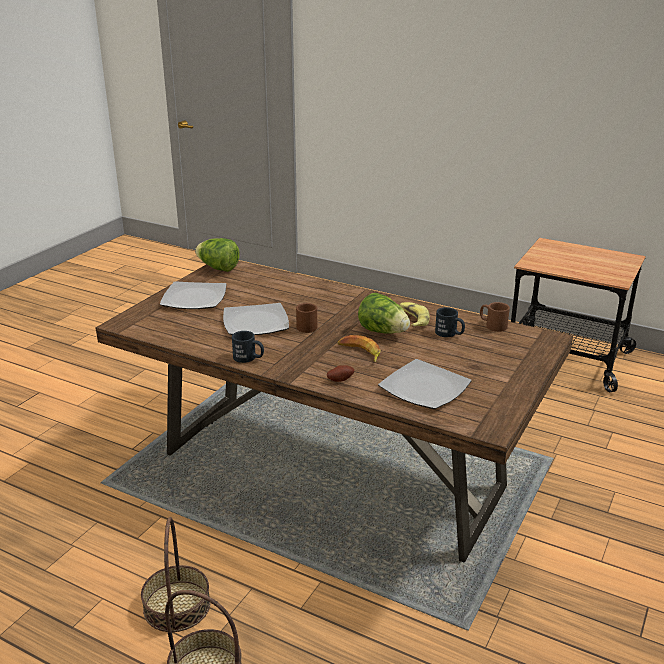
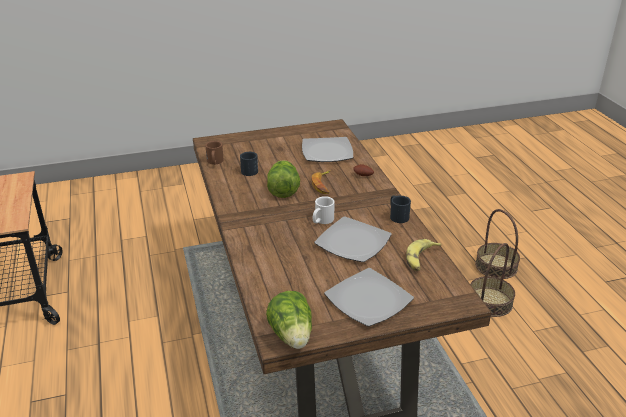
camera: 135 degrees left, 5 degrees up
brown mug [296,303,317,333] -> white mug [313,196,335,224]
banana [400,302,430,327] -> banana moved to [406,239,441,271]

